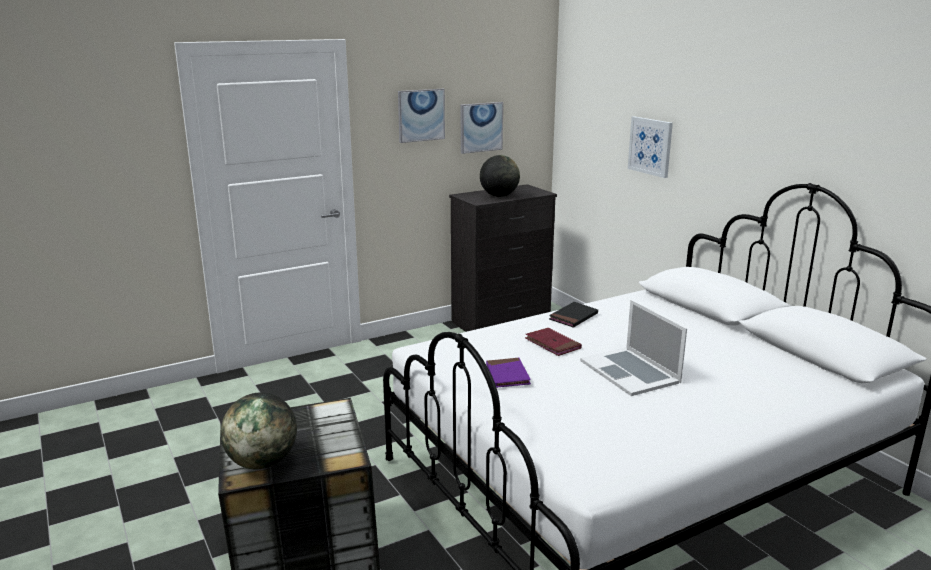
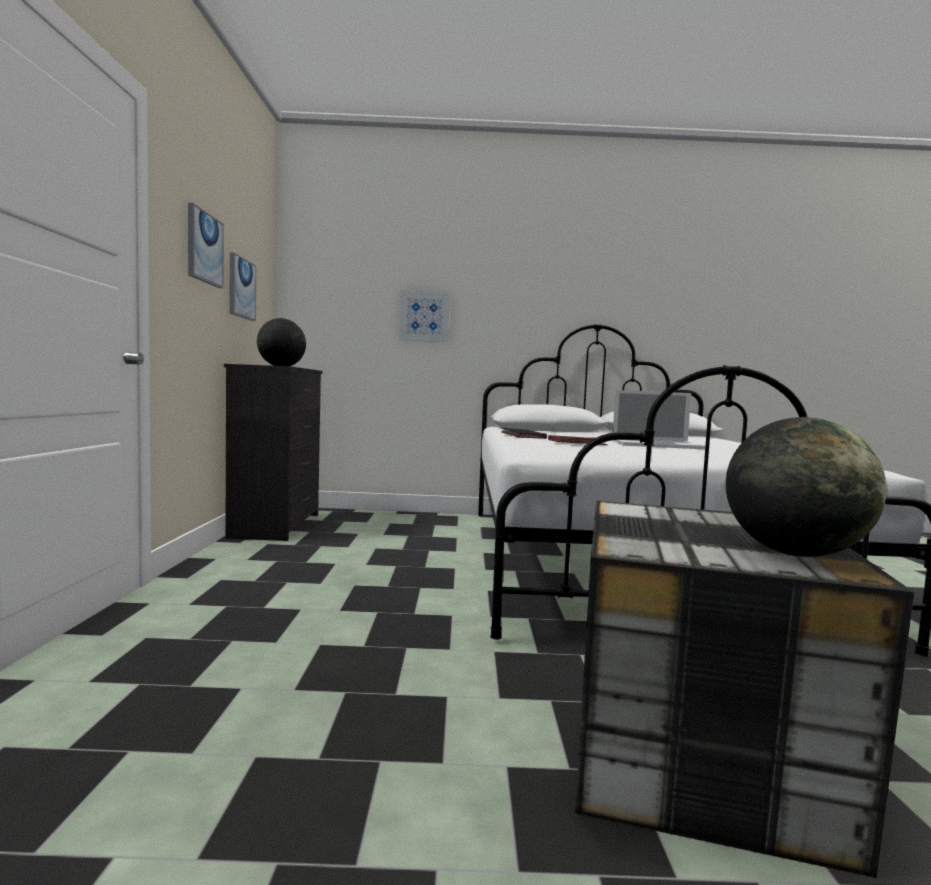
camera: 60 degrees left, 15 degrees down
purple book [486,358,531,388] -> none

